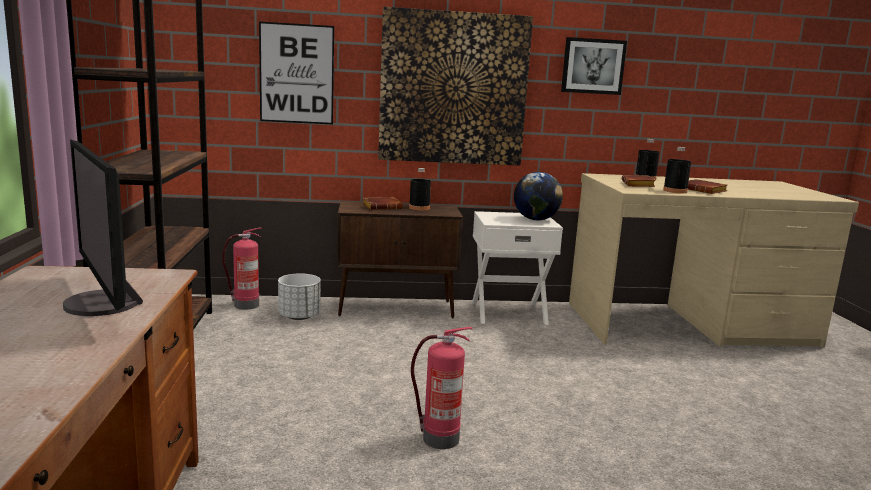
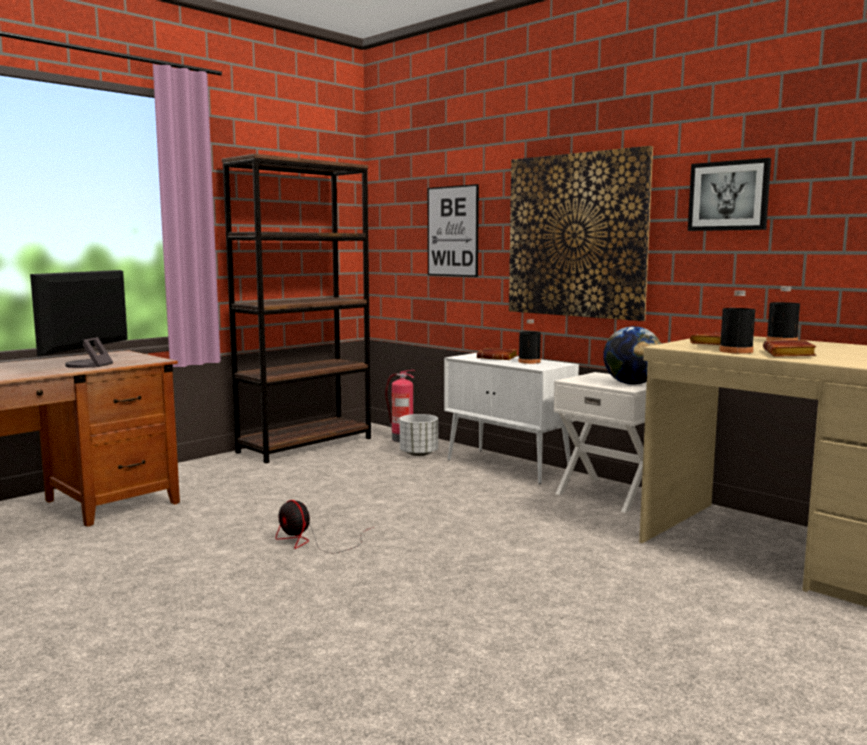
camera: 50 degrees right, 5 degrees down
brown cabinet [337,201,463,318] -> white cabinet [444,353,579,484]
fire extinguisher [411,327,473,449] -> fan [276,500,374,553]

